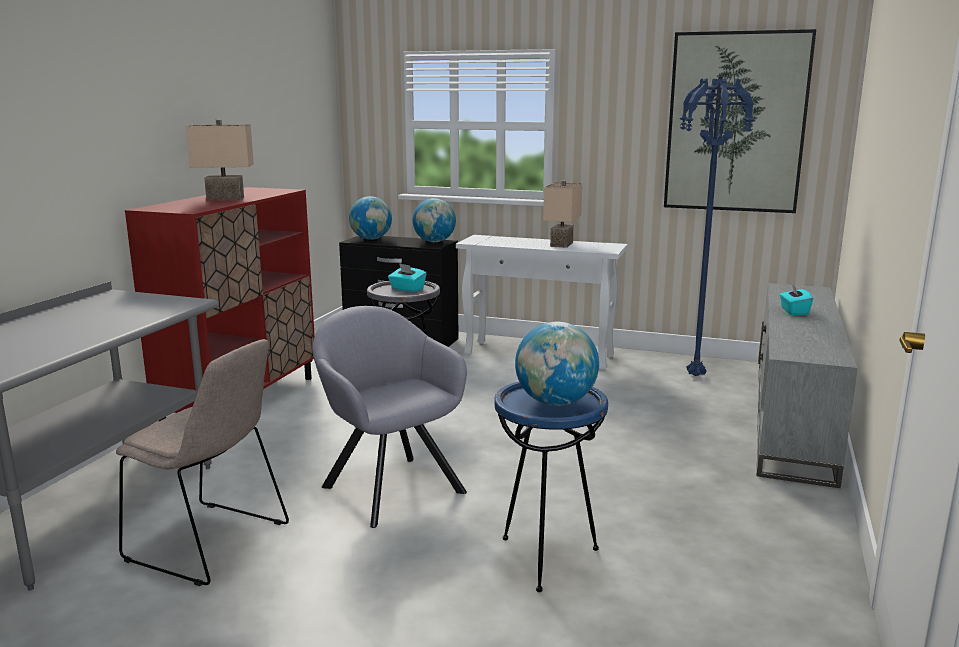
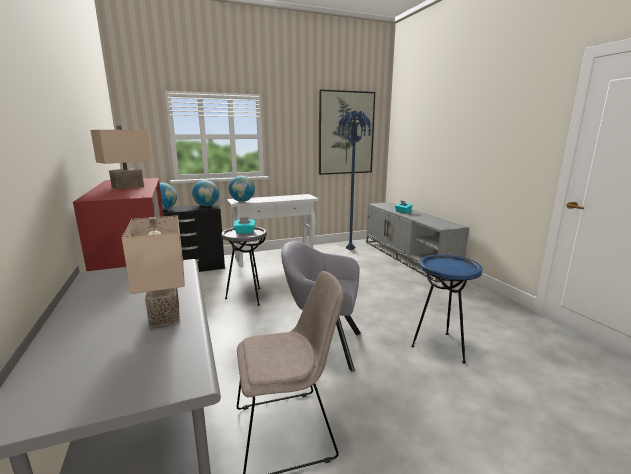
camera: 40 degrees left, 0 degrees up
globe [515,322,599,406] -> globe moved to [229,176,255,202]
beige table lamp [543,180,582,248] -> beige table lamp moved to [122,215,185,328]

